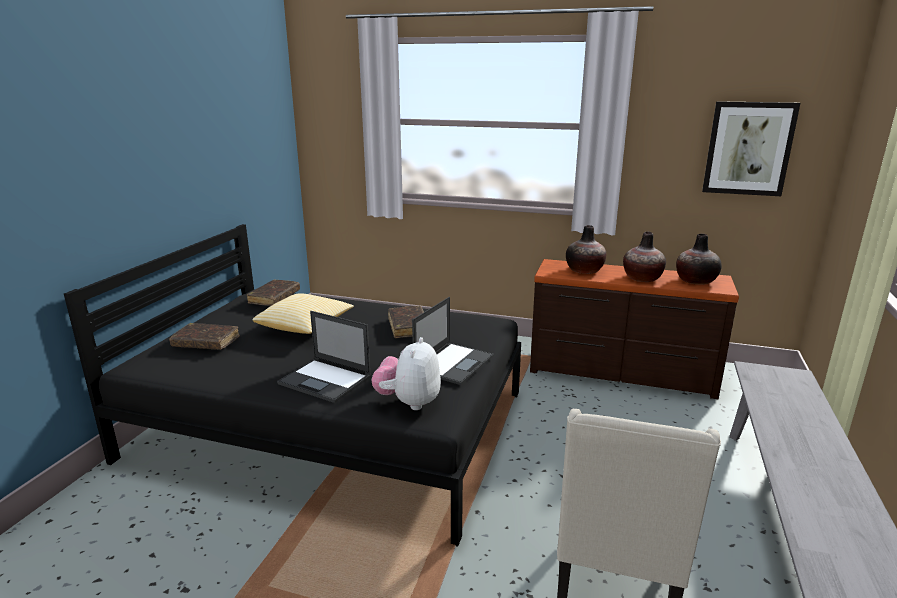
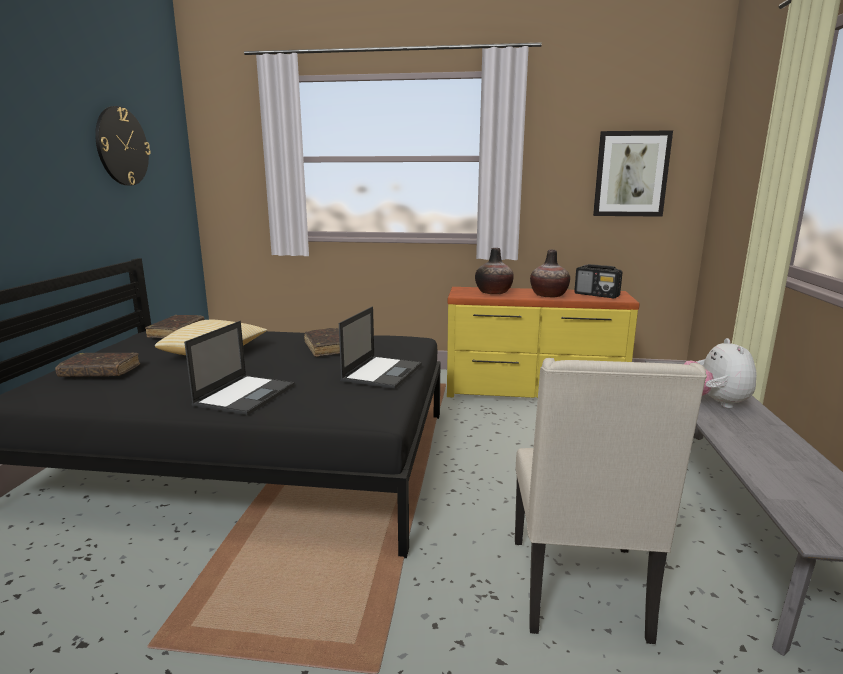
camera: 10 degrees left, 5 degrees down
laptop [277,311,371,403] -> laptop turned 90 degrees counterclockwise [184,321,295,415]
plush toy [372,337,441,410] -> plush toy moved to [684,338,757,408]
brown dresser [530,259,739,399] -> yellow dresser [447,287,640,398]
vase [676,234,722,285] -> radio [574,264,622,298]
none -> wall clock [95,106,150,186]

